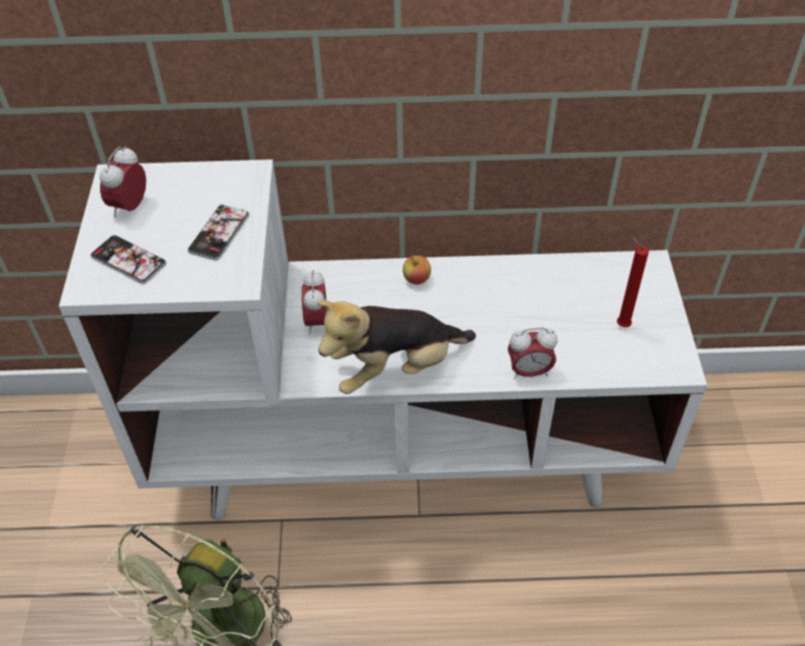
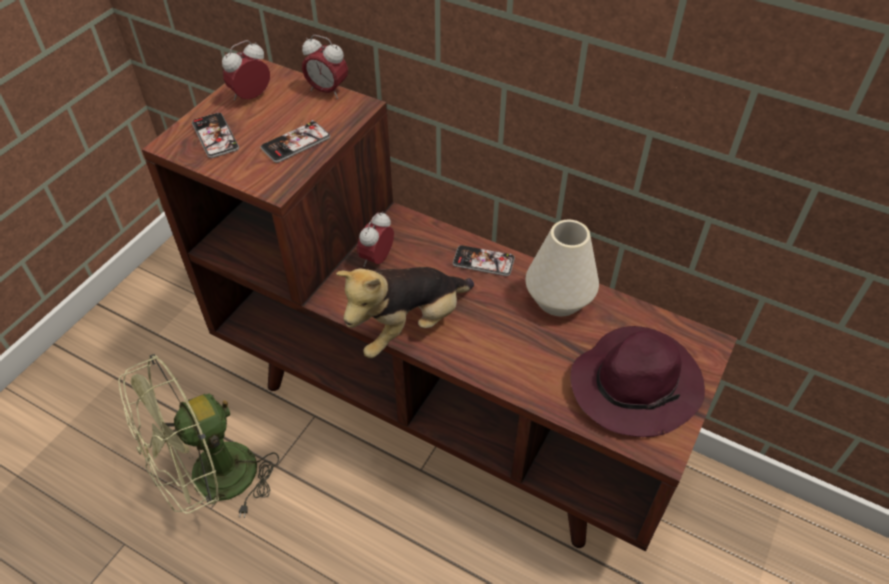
camera: 30 degrees right, 0 degrees up
white tv stand [59,159,707,520] -> brown tv stand [142,59,737,552]
plush toy [317,300,476,394] -> plush toy turned 45 degrees counterclockwise [336,267,474,358]
apple [403,255,431,285] -> phone [453,245,515,276]
alarm clock [508,328,558,379] -> alarm clock moved to [302,35,348,99]
red candle [617,237,649,327] -> purple hat [571,326,705,437]
none -> white vase [526,220,599,316]

